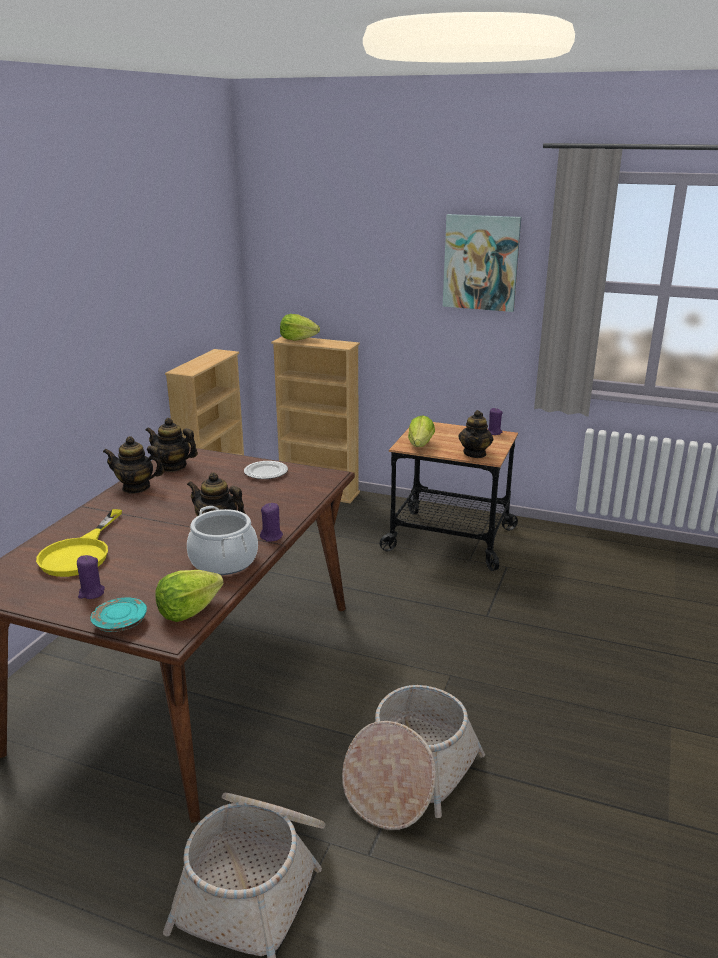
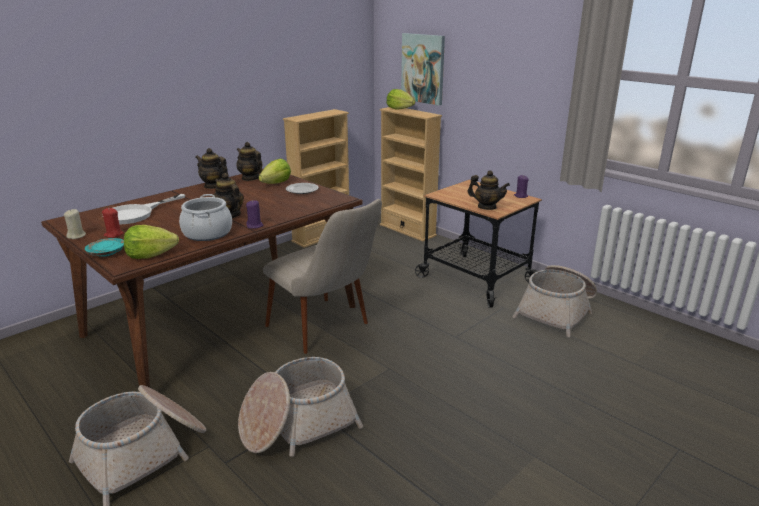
camera: 25 degrees right, 0 degrees up
yellow frying pan [36,509,122,577] -> white frying pan [102,194,185,224]
purple candle [77,555,105,599] -> red candle [102,208,123,238]
lettuce [408,415,435,447] -> lettuce moved to [259,159,291,184]
picture [443,214,521,312] -> picture moved to [401,33,445,106]
teapot [458,410,493,458] -> teapot turned 105 degrees counterclockwise [467,170,510,210]
none -> beige candle [64,209,86,239]
none -> beige chair [263,199,382,354]
none -> basket [513,265,597,337]

